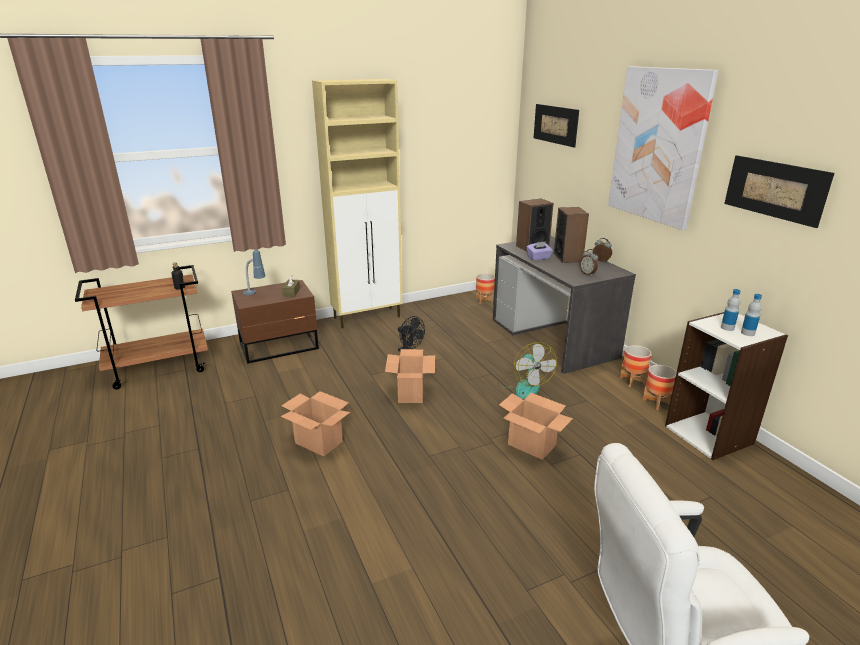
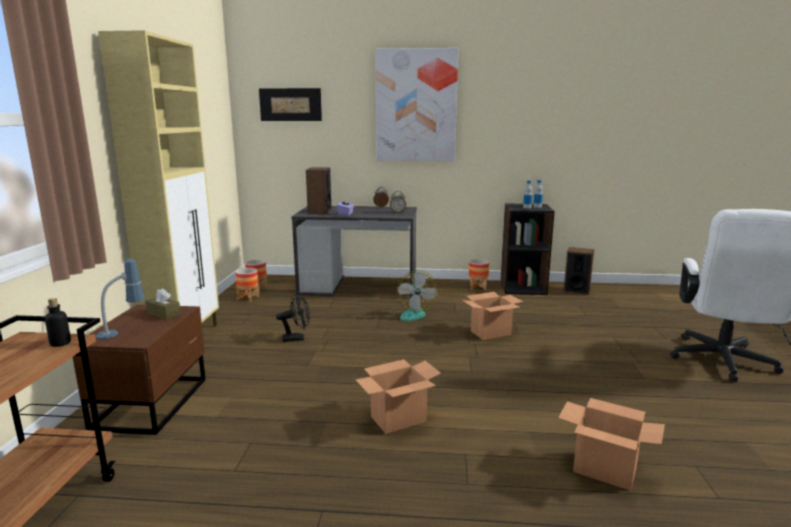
camera: 60 degrees left, 10 degrees down
cardboard box [385,349,435,403] -> cardboard box moved to [558,398,665,491]
fan [497,342,557,399] -> fan turned 75 degrees clockwise [390,270,438,321]
speaker [554,207,589,263] -> speaker moved to [563,247,594,295]
planter [620,345,651,387] -> planter moved to [235,268,260,302]
white bookcase [665,312,788,460] -> black bookcase [500,203,555,295]
picture [724,155,834,228] -> none

